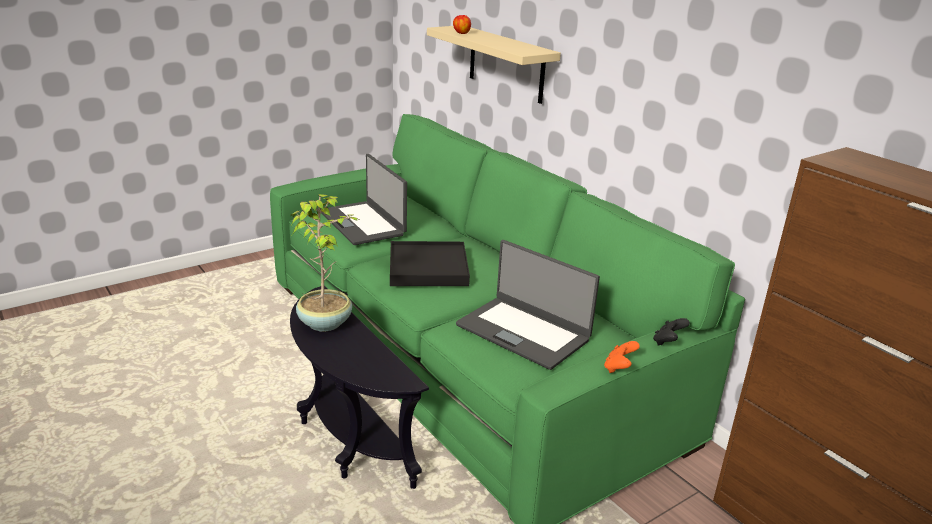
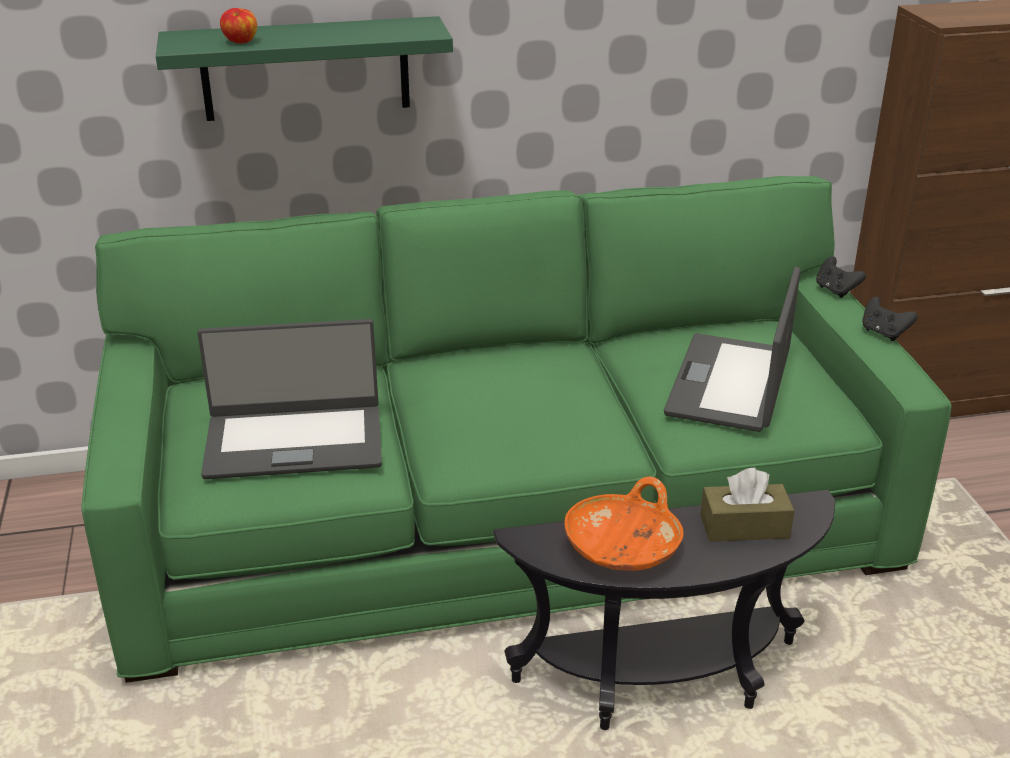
camera: 65 degrees left, 5 degrees up
potted plant [291,194,361,332] -> orange bowl [565,476,684,571]
black tray [390,241,470,286] -> none
beige shelf [427,26,561,104] -> green shelf [156,16,453,121]
laptop [456,240,600,370] -> laptop turned 135 degrees clockwise [664,267,801,432]
orange game controller [604,341,640,373] -> black game controller [862,297,918,341]
none -> brown tissue box [700,468,794,542]

